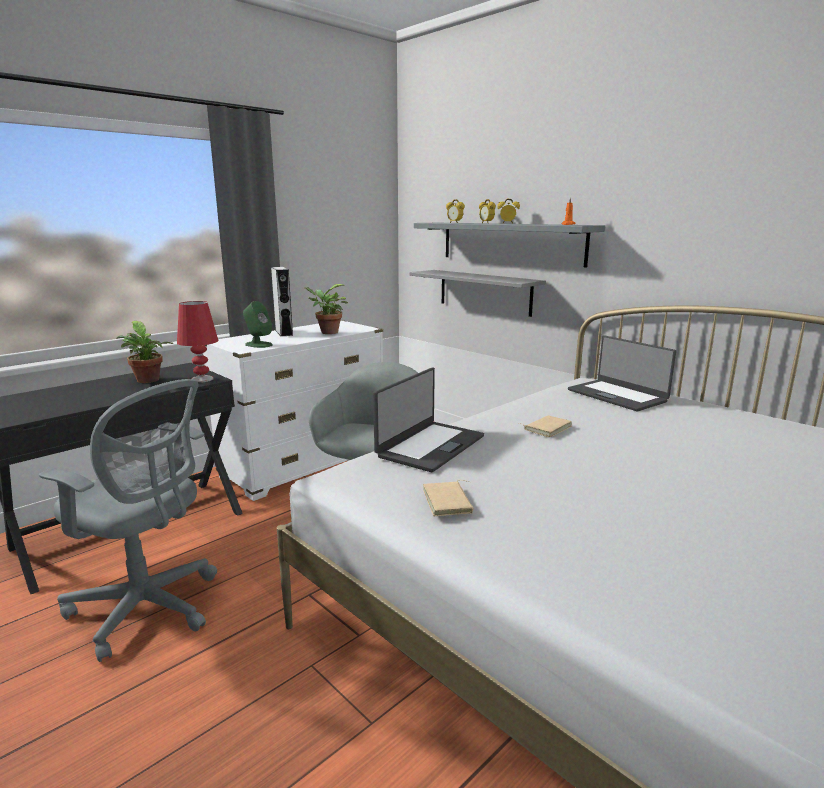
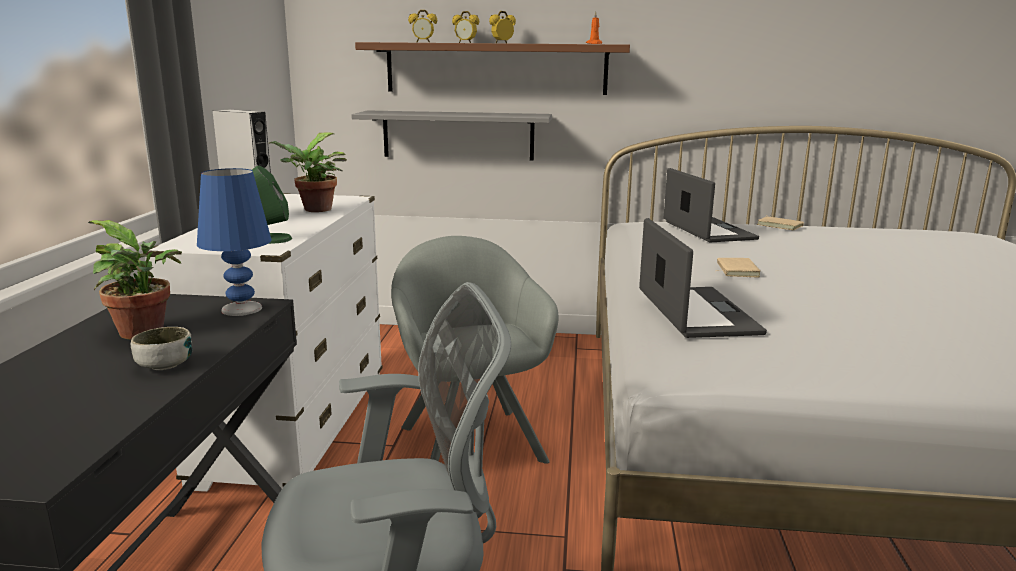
camera: 40 degrees left, 0 degrees up
red table lamp [177,301,218,383] -> blue table lamp [197,168,272,316]
grey shelf [414,223,605,268] -> brown shelf [355,42,630,95]
beige book [423,480,473,516] -> beige book moved to [757,215,804,230]
laptop [568,335,676,411] -> laptop turned 120 degrees counterclockwise [664,168,759,242]
none -> bowl [131,327,192,370]

